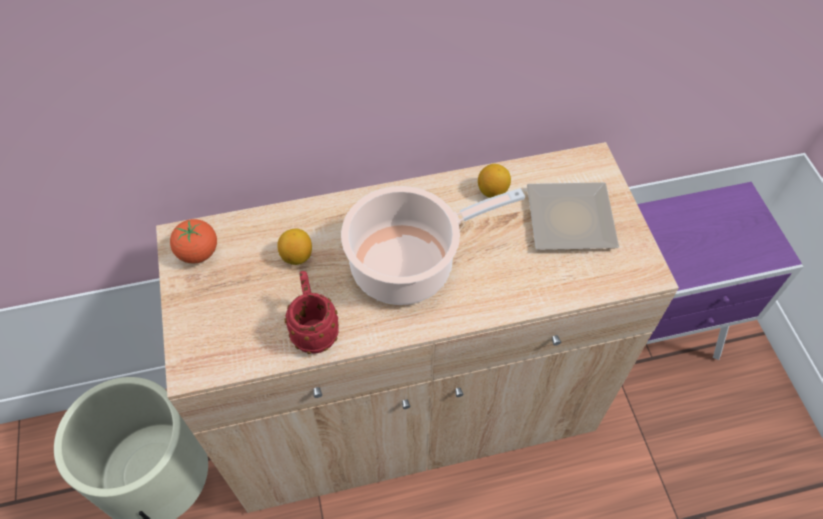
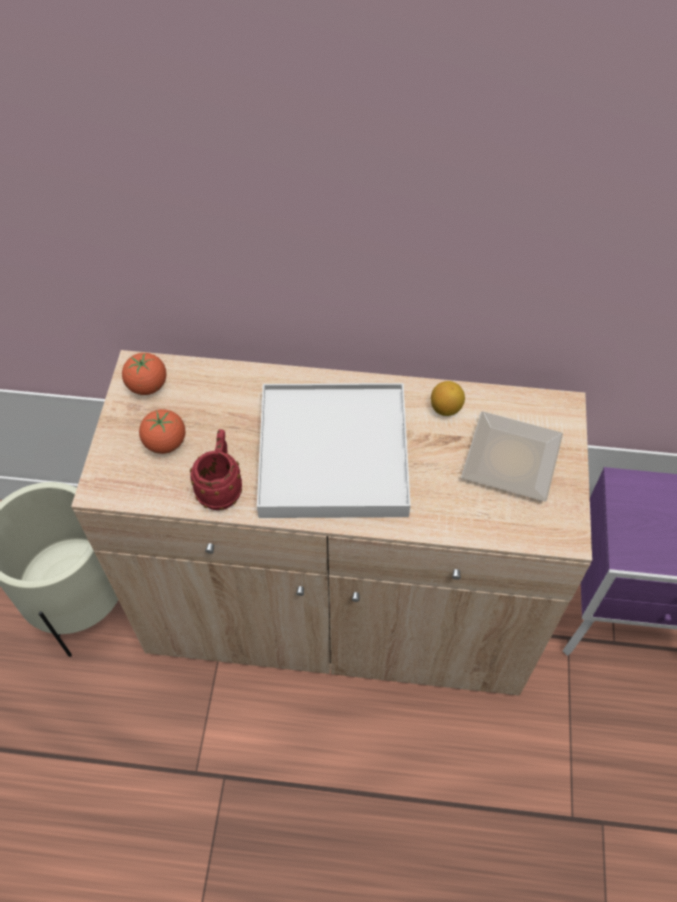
camera: 20 degrees right, 0 degrees up
lemon [277,229,312,265] -> none
cooking pot [341,186,525,305] -> white tray [257,383,410,518]
none -> tomato [139,409,185,454]

